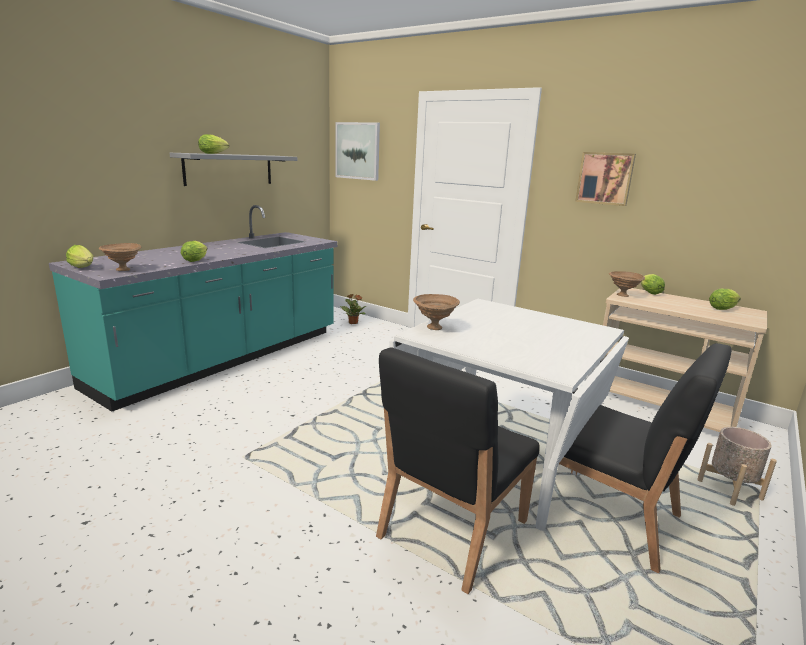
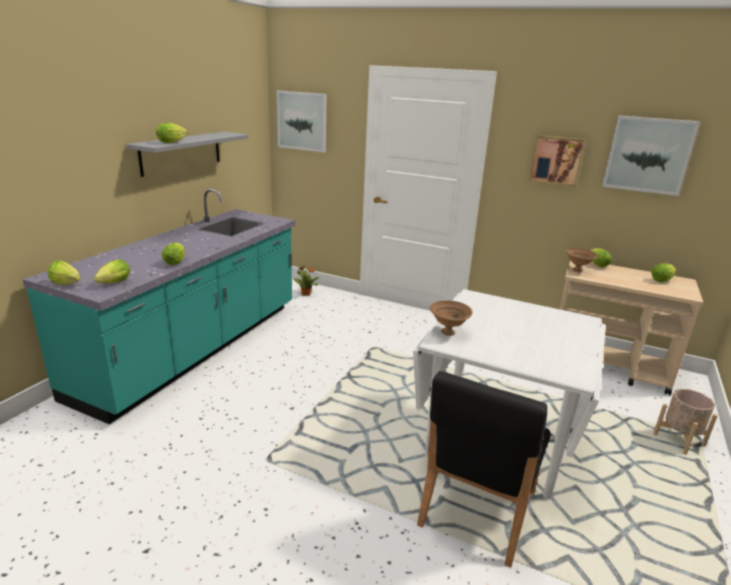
camera: 10 degrees left, 5 degrees up
brown bowl [98,243,141,271] -> lettuce [94,259,130,284]
black chair [559,343,732,573] -> none
none -> picture [602,115,700,196]

